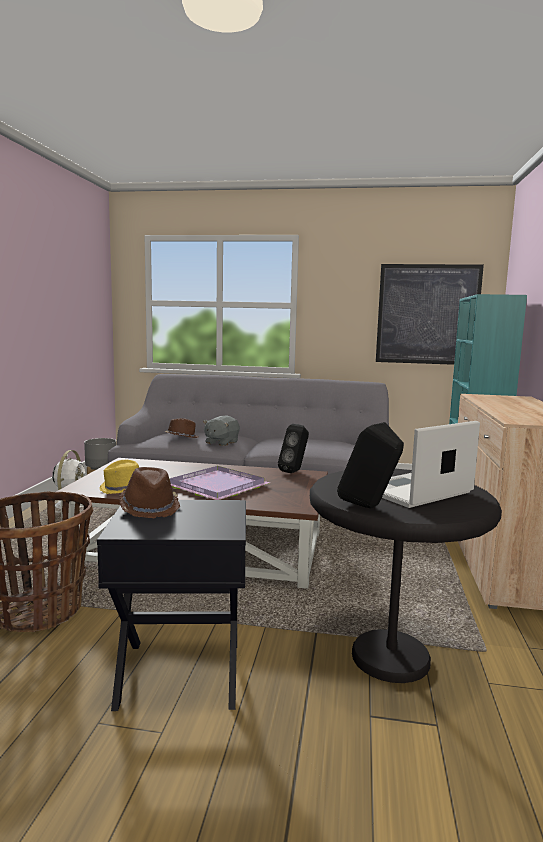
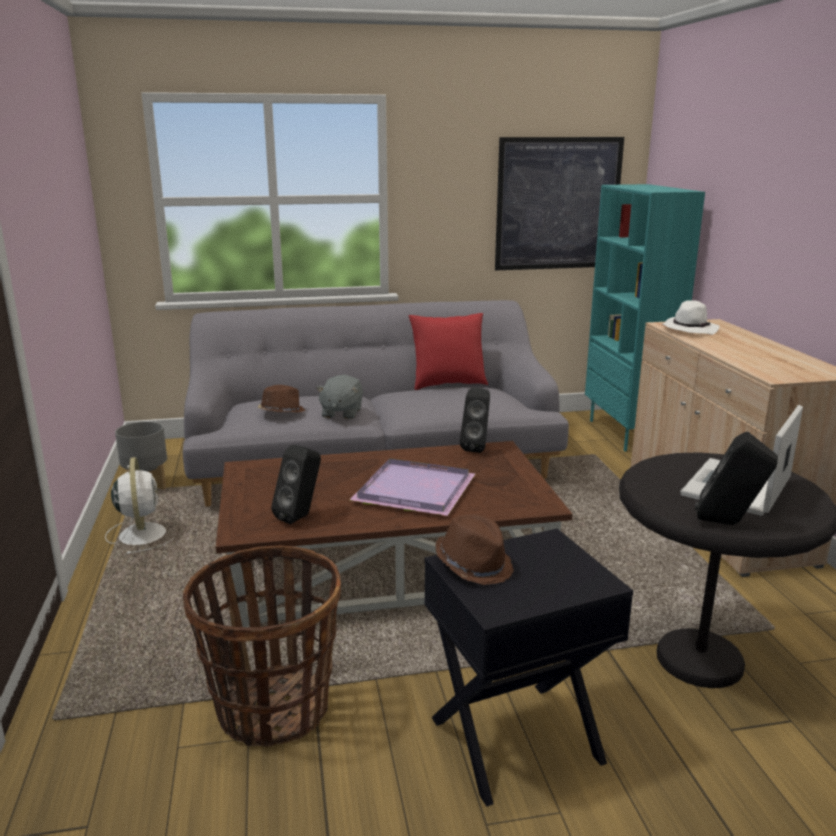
camera: 20 degrees left, 10 degrees up
yellow hat [99,460,139,494] -> black speaker [271,444,321,524]
none -> red pillow [409,313,488,390]
none -> white hat [662,300,719,335]

